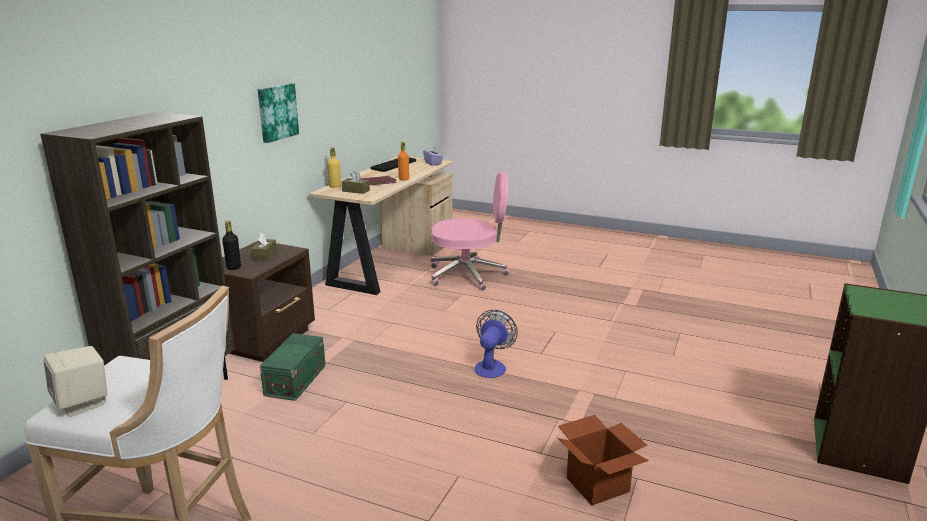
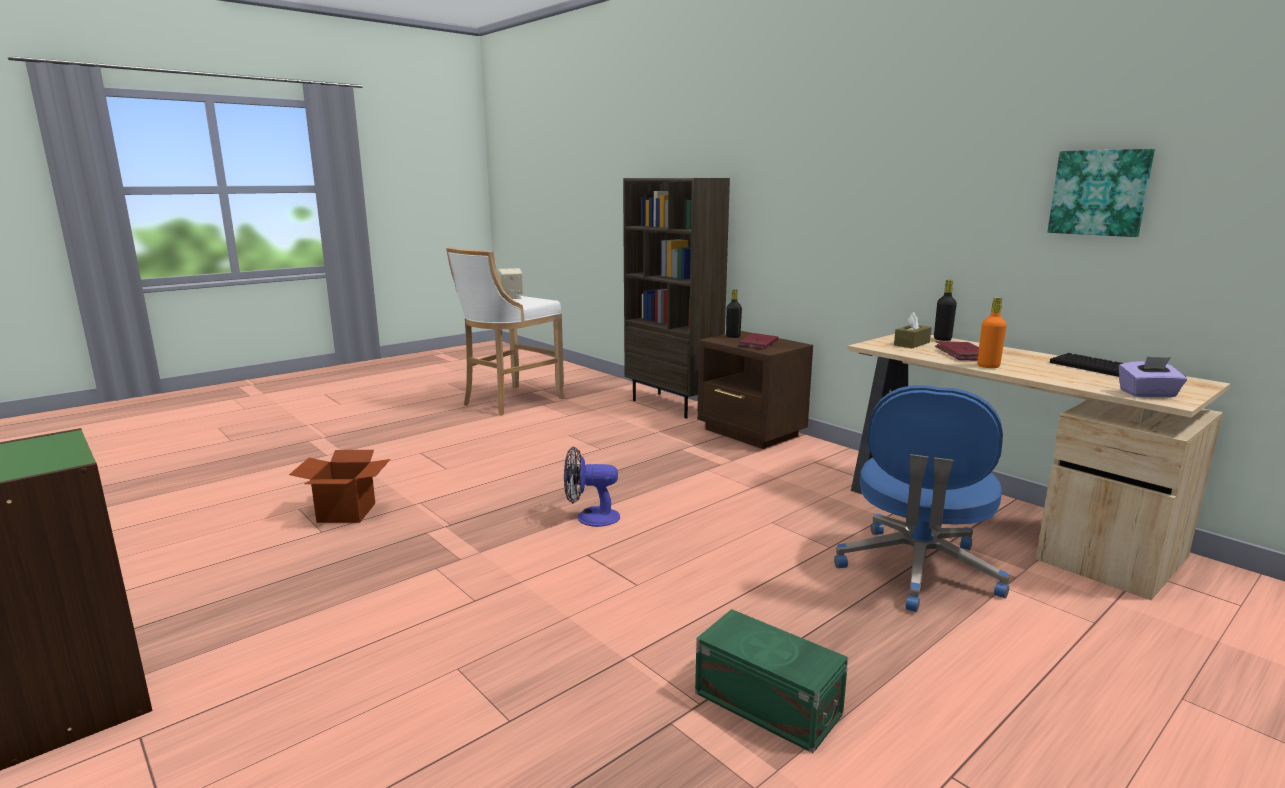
camera: 115 degrees right, 5 degrees down
brown tissue box [251,233,277,261] -> red book [738,333,779,349]
picture [258,83,299,143] -> picture moved to [1047,149,1155,237]
green storage box [260,333,326,401] -> green storage box moved to [695,609,848,753]
yellow bottle [327,148,341,188] -> black bottle [934,280,957,341]
pink office chair [431,172,510,291] -> blue office chair [834,385,1009,612]
fan [474,310,518,378] -> fan turned 135 degrees clockwise [564,446,620,527]

